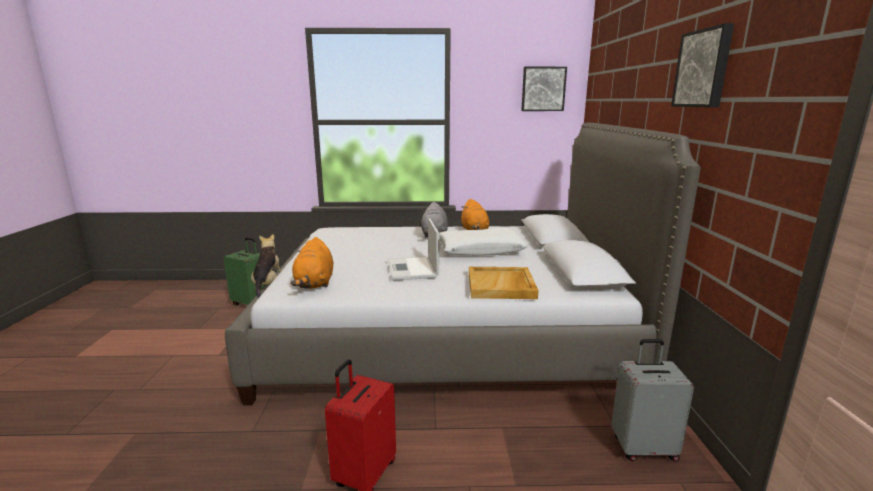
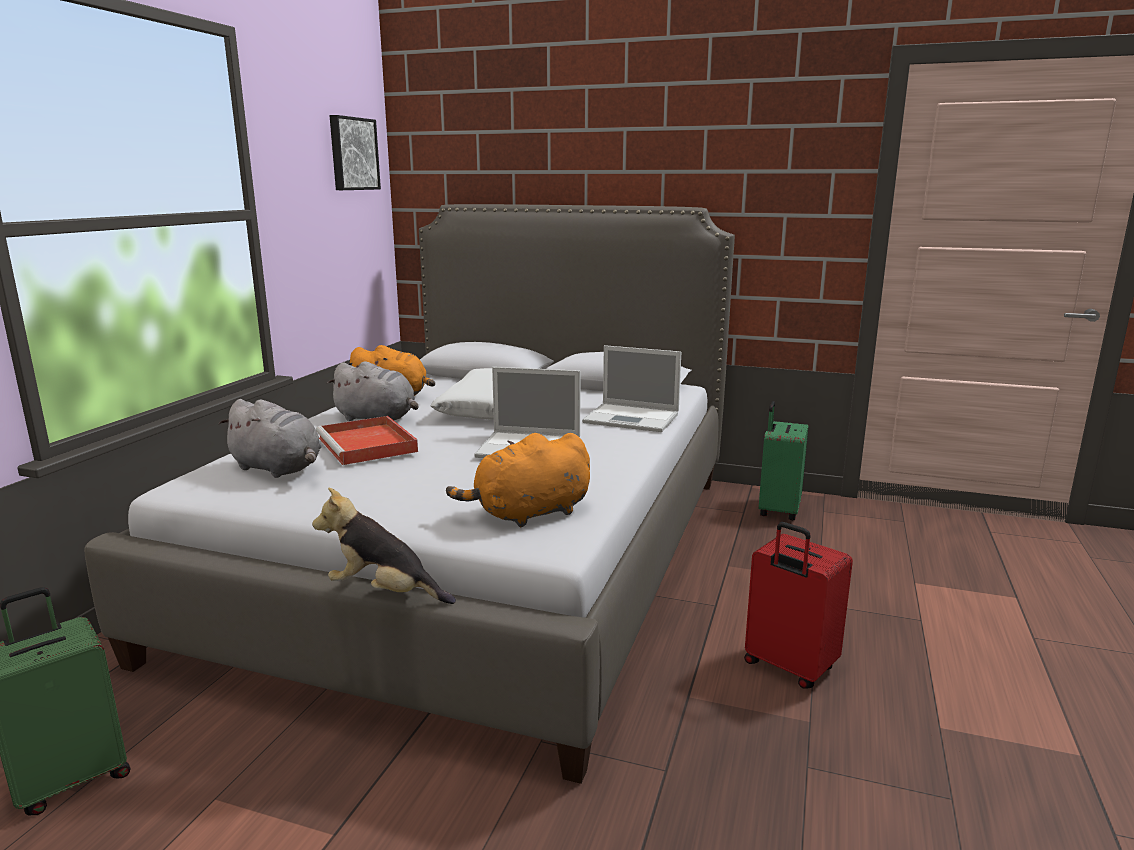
camera: 70 degrees left, 0 degrees up
orange plush toy [290,237,333,289] -> orange plush toy turned 135 degrees clockwise [446,433,590,527]
beige tray [469,267,539,299] -> laptop [582,345,681,432]
grey suitcase [611,339,694,462] -> green suitcase [759,401,808,520]
picture [671,23,734,107] -> none
none -> grey plush toy [218,399,322,478]
none -> red tray [316,416,418,465]

